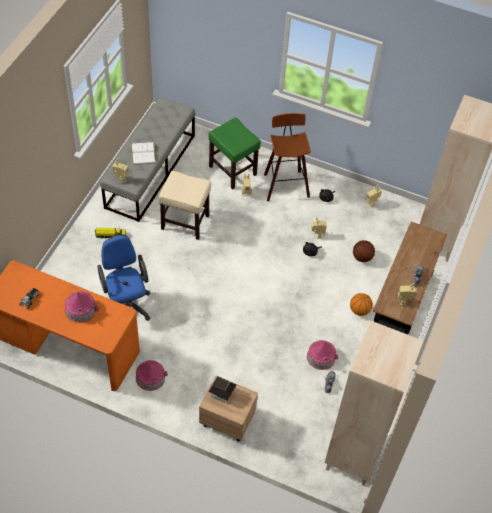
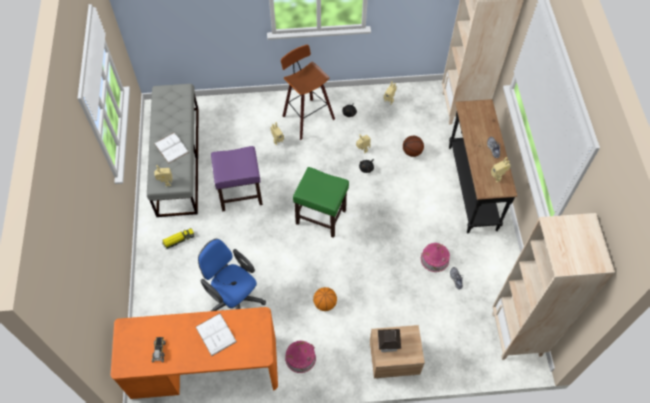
camera: 25 degrees left, 5 degrees up
toy house [65,291,99,323] -> white book [196,313,237,356]
beige stool [159,171,211,240] -> purple stool [211,146,263,211]
green stool [208,118,261,189] -> green stool moved to [293,167,349,238]
basketball [350,293,373,316] -> basketball moved to [313,287,337,311]

